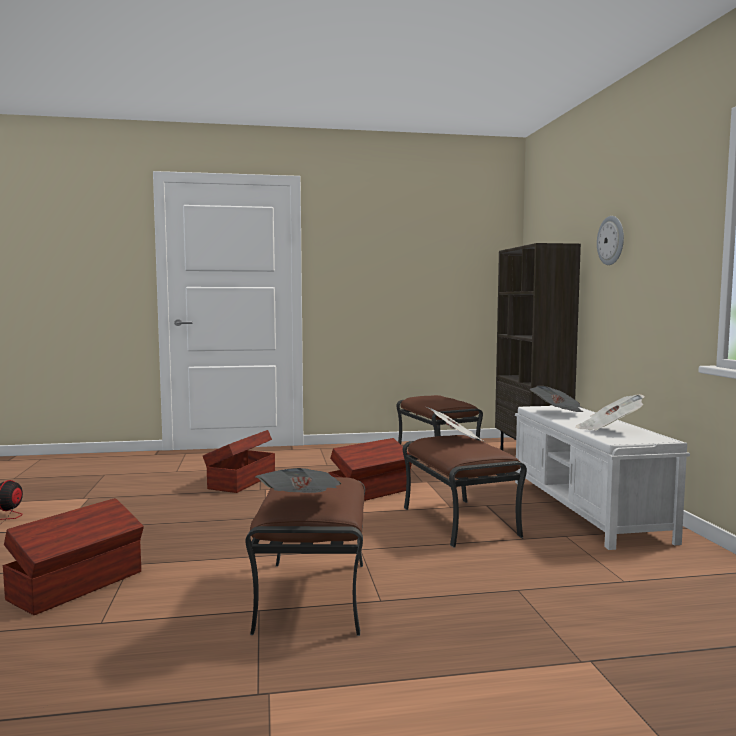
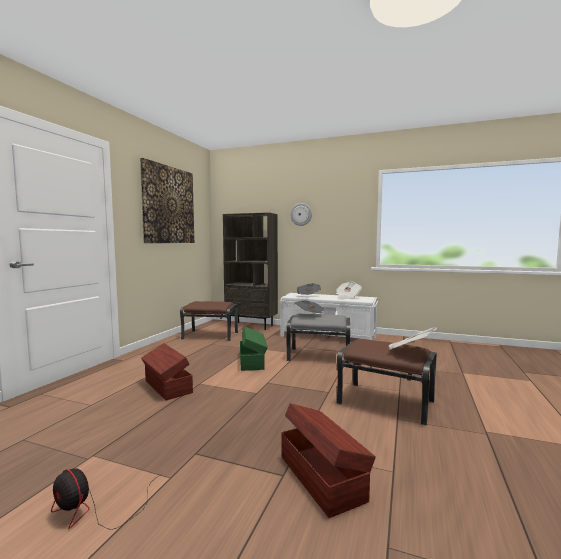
camera: 60 degrees left, 0 degrees up
brown storage box [328,438,412,501] -> green storage box [240,327,268,371]
brown ottoman [403,435,527,548] -> grey ottoman [287,314,350,364]
none -> picture [140,158,194,243]

